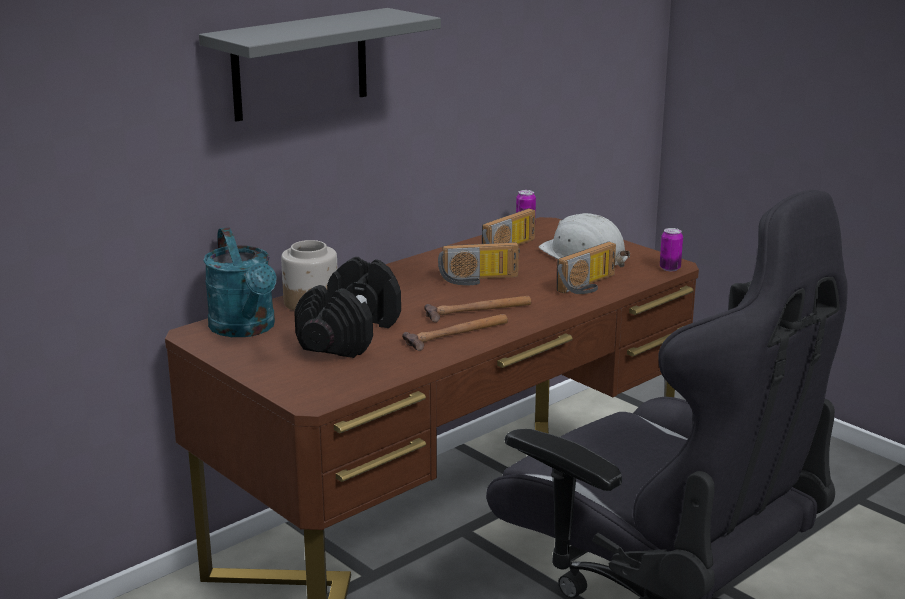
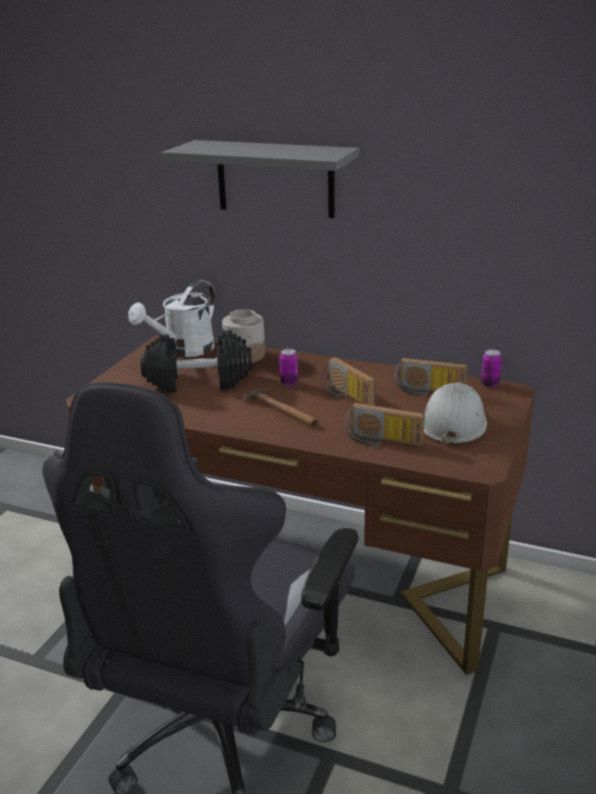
camera: 65 degrees right, 5 degrees up
turquoise watering can [203,227,277,337] -> white watering can [128,280,215,357]
hammer [402,314,508,351] -> none
can [660,228,683,271] -> can moved to [279,349,298,386]

